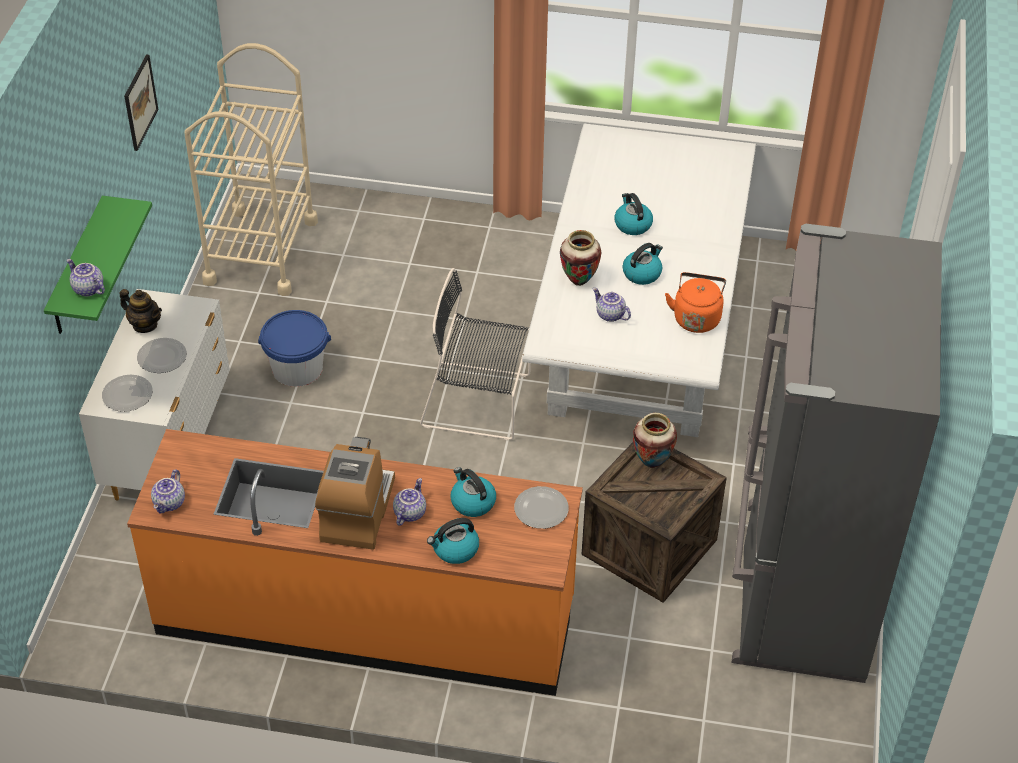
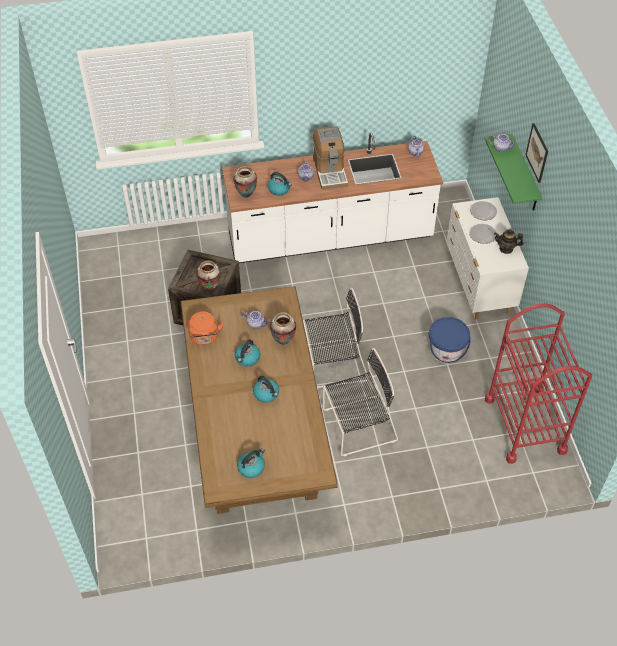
camera: 160 degrees right, 5 degrees up
picture [124,55,158,151] -> picture moved to [525,123,548,183]
orange counter [127,429,583,696] -> white counter [222,133,443,263]
beige cart [184,43,318,296] -> red cart [485,303,592,464]
kettle [427,518,479,564] -> kettle moved to [237,448,265,478]
plate [514,486,569,529] -> vase [233,166,257,198]
white dining table [522,124,756,437] -> brown dining table [181,286,338,514]
grey fridge [731,223,942,683] -> none
none -> black chair [323,348,398,456]

